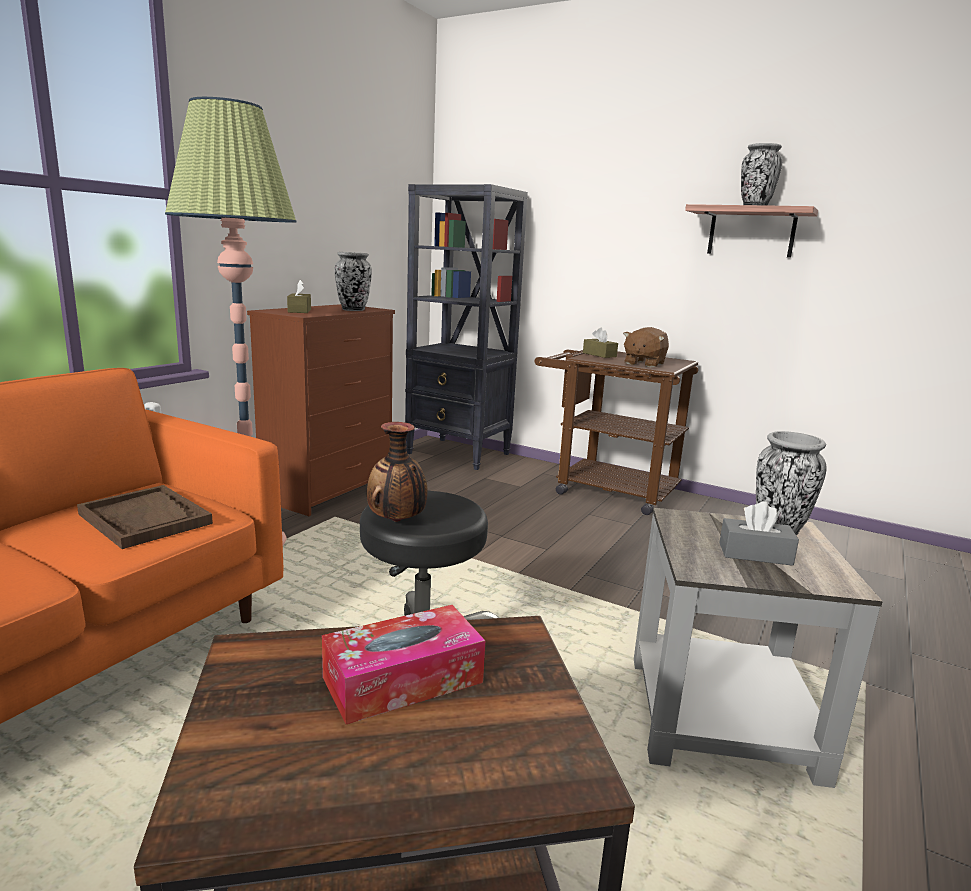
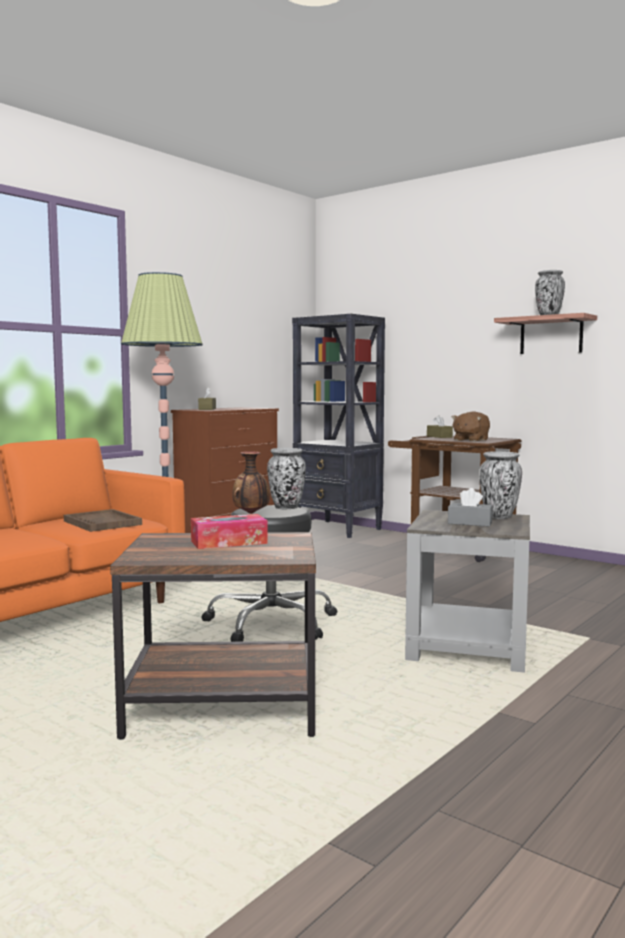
camera: 10 degrees right, 10 degrees down
vase [334,252,372,311] -> vase moved to [267,448,306,509]

